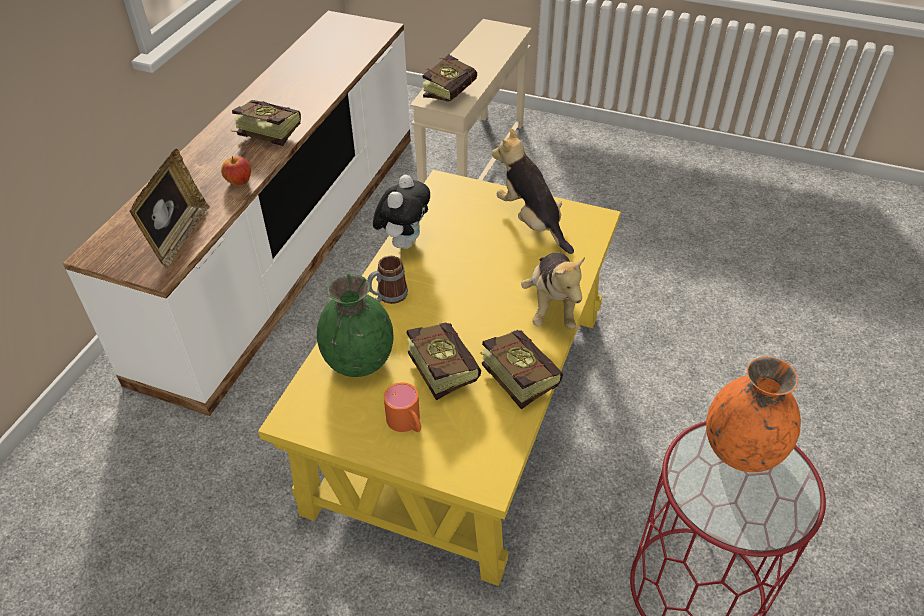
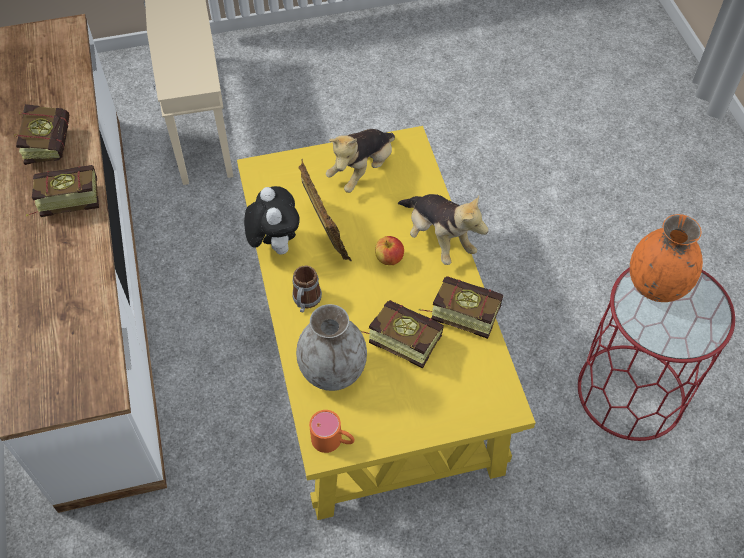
camera: 35 degrees left, 10 degrees up
picture frame [130,149,210,268] -> picture frame moved to [299,159,352,261]
apple [221,156,251,186] -> apple moved to [375,236,404,265]
green vase [317,274,393,377] -> grey vase [296,304,367,391]
orange mug [384,382,421,432] -> orange mug moved to [309,410,355,453]
book [422,54,477,102] -> book moved to [14,104,69,165]
plush toy [492,128,574,254] -> plush toy turned 75 degrees counterclockwise [326,129,395,193]

